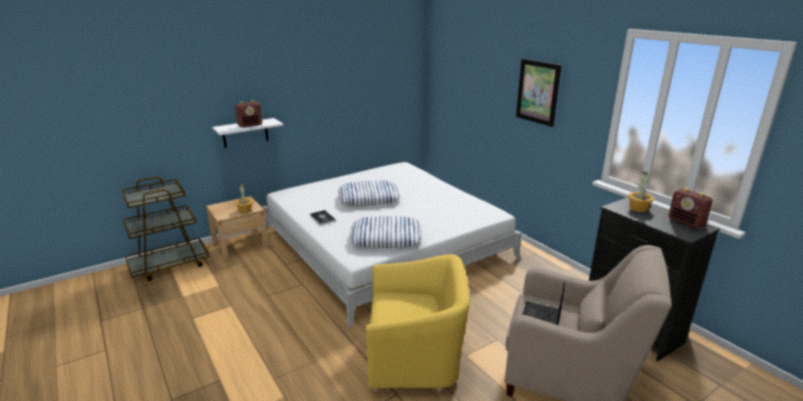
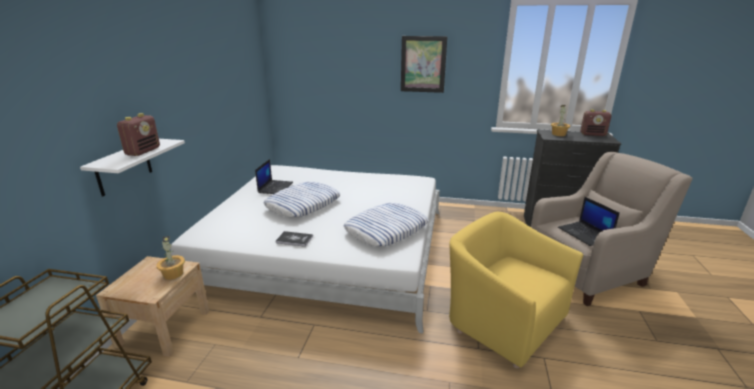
camera: 45 degrees left, 0 degrees up
yellow armchair [366,254,470,392] -> yellow armchair turned 90 degrees counterclockwise [449,211,583,368]
none -> laptop [255,159,293,194]

